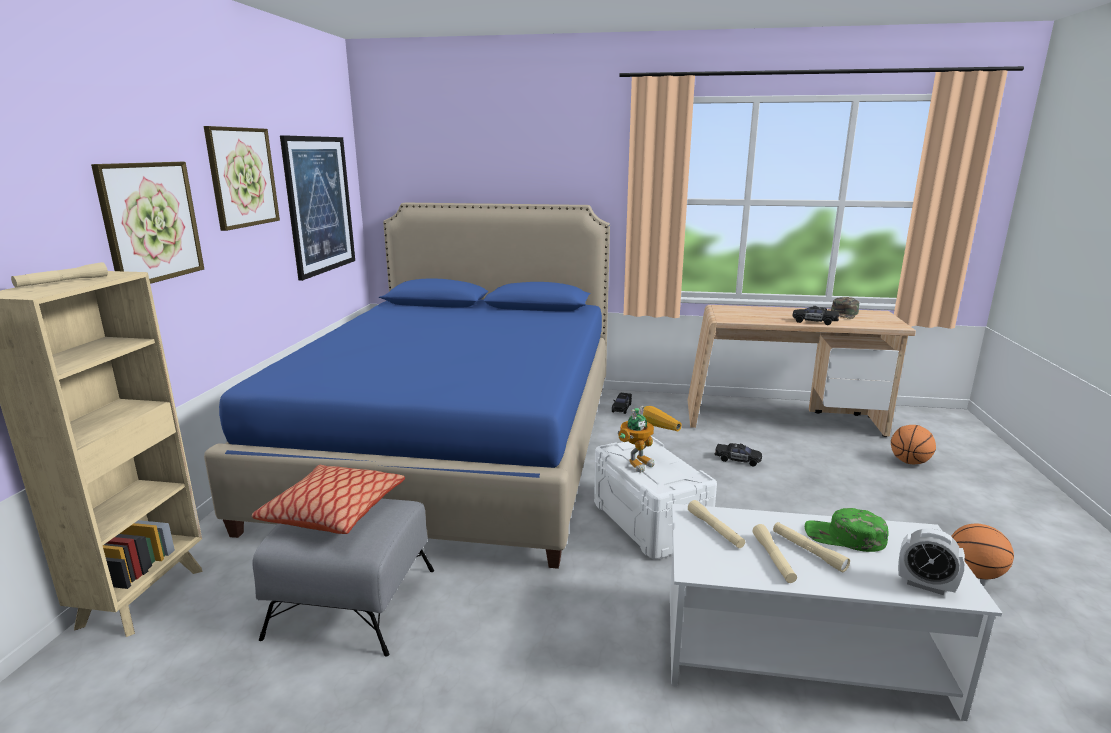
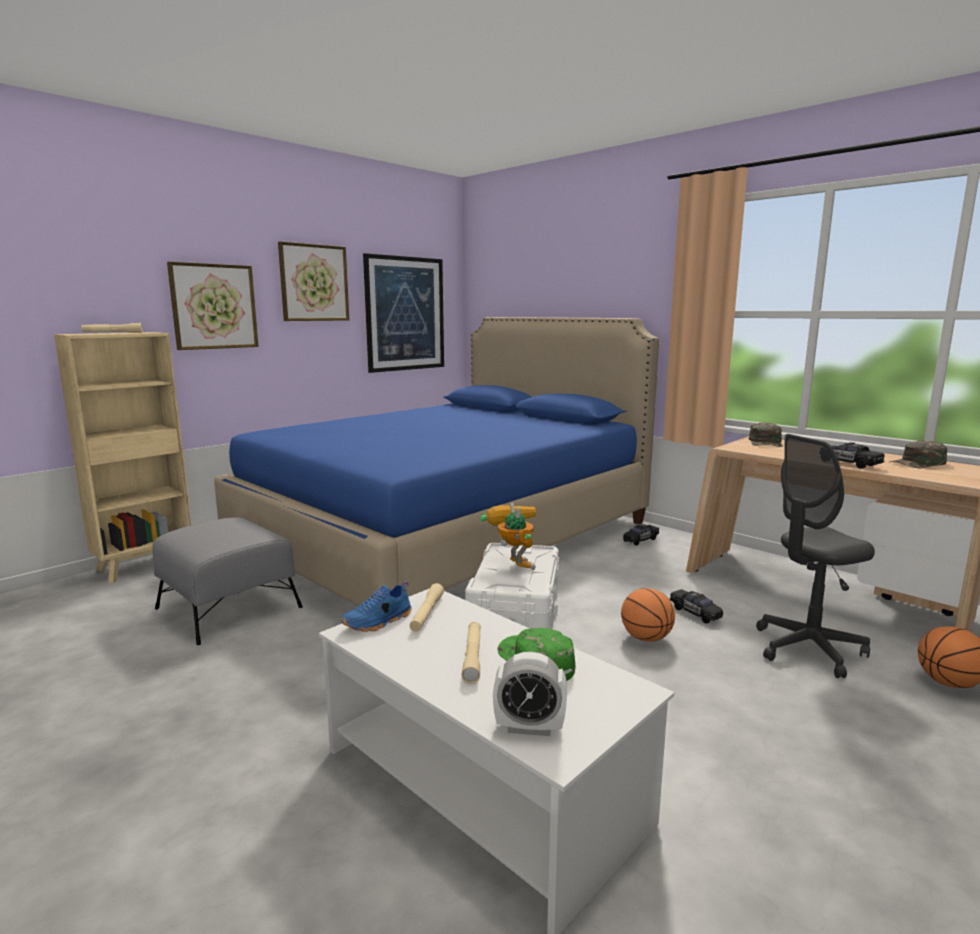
camera: 35 degrees right, 5 degrees down
pillow [252,465,405,534] -> none
toy robot [618,406,682,473] -> toy robot turned 105 degrees counterclockwise [480,503,536,570]
beige flashlight [753,524,797,583] -> none
alarm clock [898,528,965,595] -> alarm clock turned 60 degrees counterclockwise [493,651,567,736]
basketball [952,524,1014,579] -> basketball moved to [621,588,675,642]
none -> blue shoe [341,581,412,632]
none -> green cap [749,422,782,447]
none -> grey office chair [756,434,875,678]

